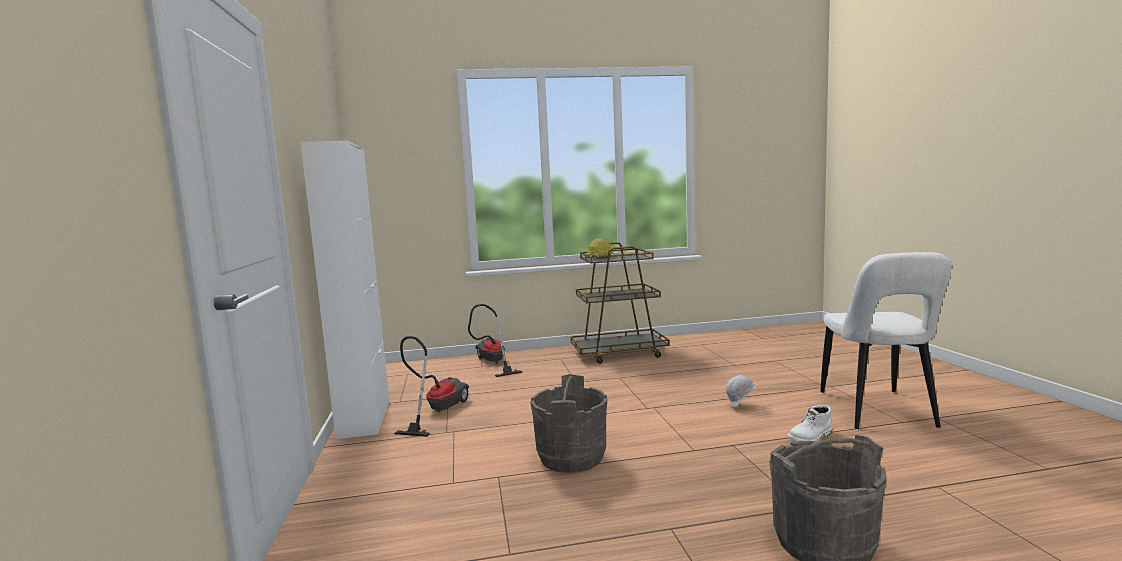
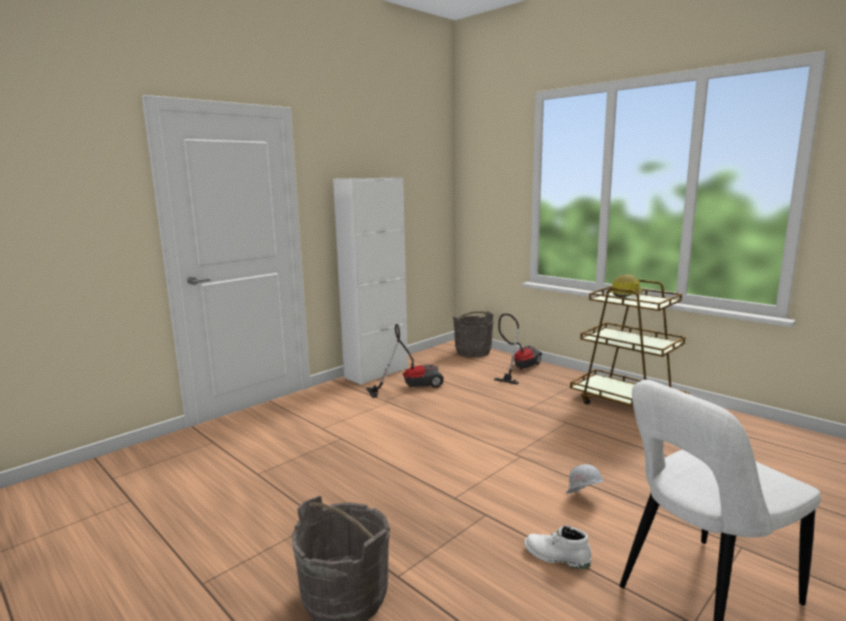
camera: 55 degrees right, 5 degrees up
grey bucket [530,374,607,473] -> grey bucket moved to [453,311,494,357]

